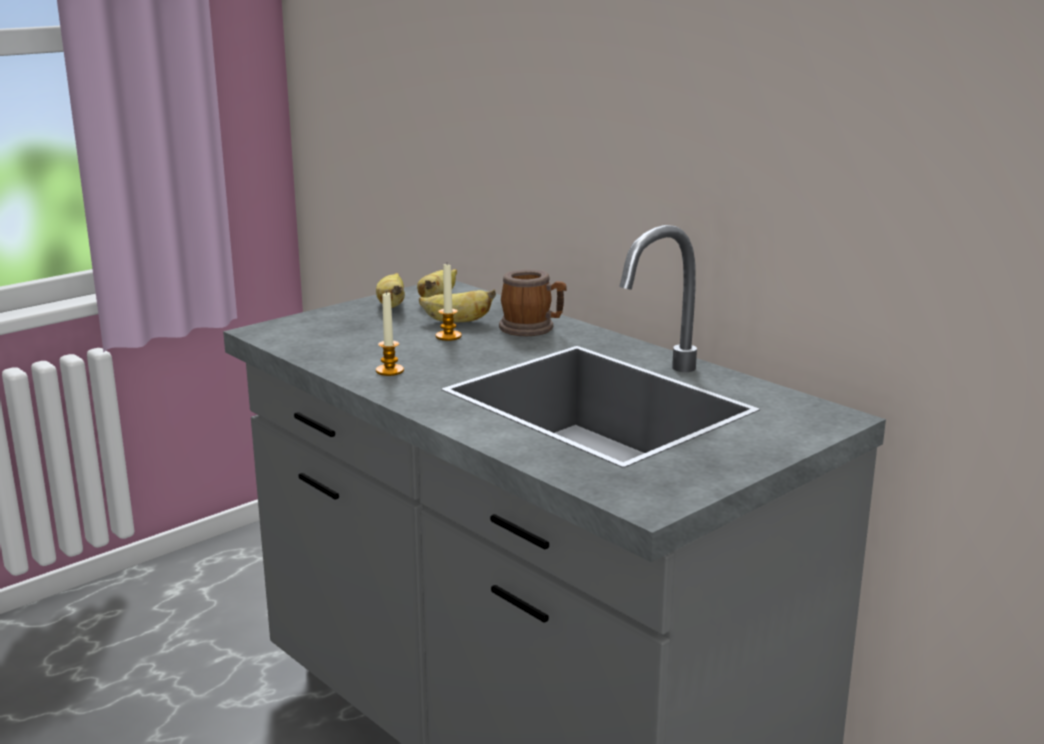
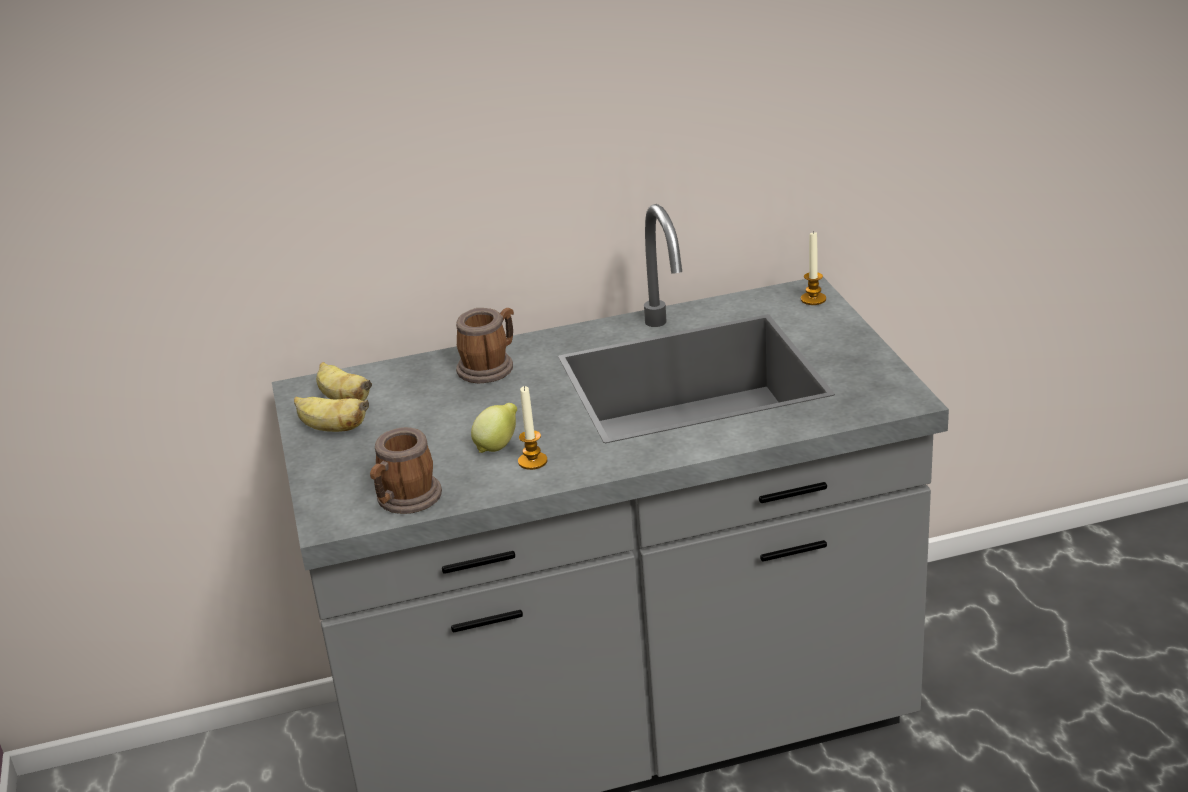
camera: 60 degrees left, 10 degrees up
banana [419,289,496,323] -> none
candle [436,264,462,341] -> candle moved to [801,231,826,305]
none -> mug [370,427,442,514]
none -> lemon [471,403,517,453]

